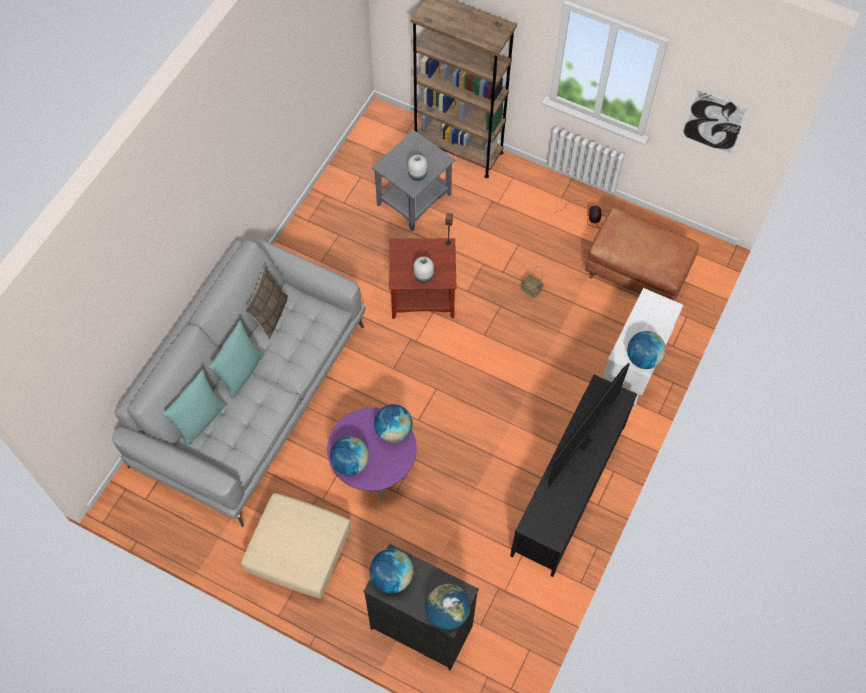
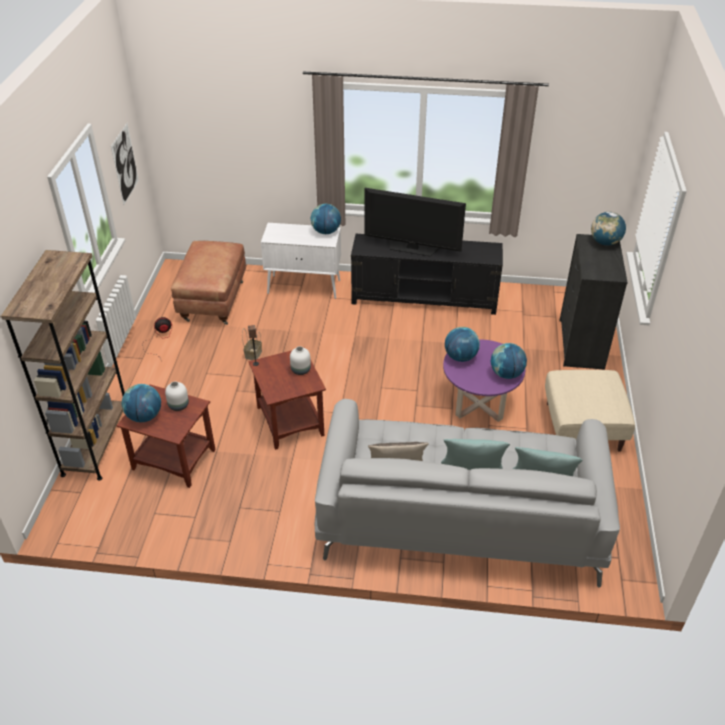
camera: 110 degrees left, 20 degrees down
globe [370,549,414,593] -> globe moved to [122,384,161,422]
grey side table [372,130,455,231] -> brown side table [116,385,215,488]

